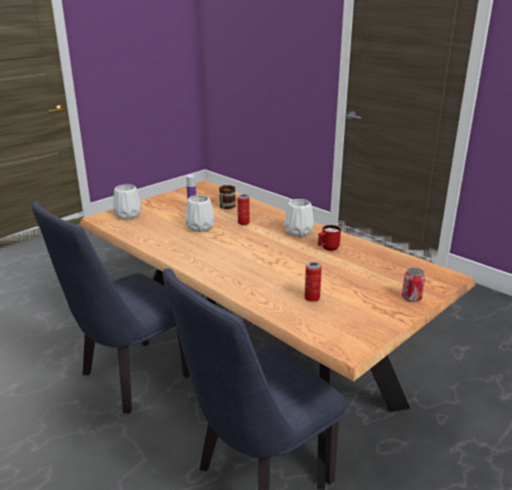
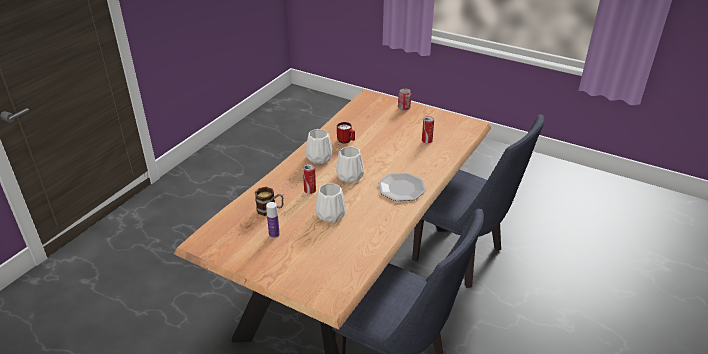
camera: 105 degrees left, 10 degrees up
white vase [113,184,142,220] -> white vase moved to [336,146,364,183]
none -> plate [378,173,426,201]

